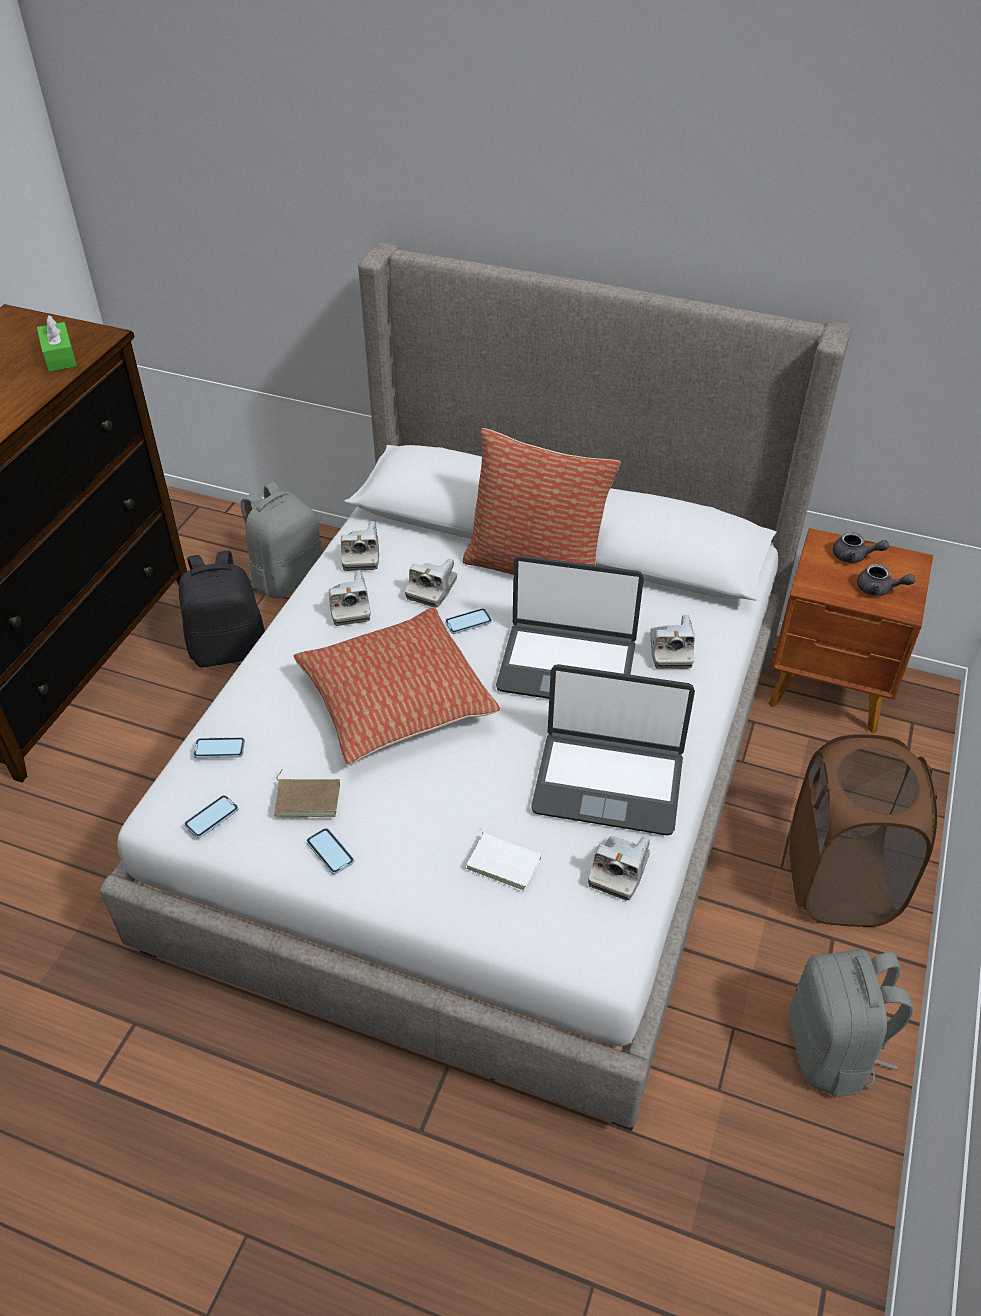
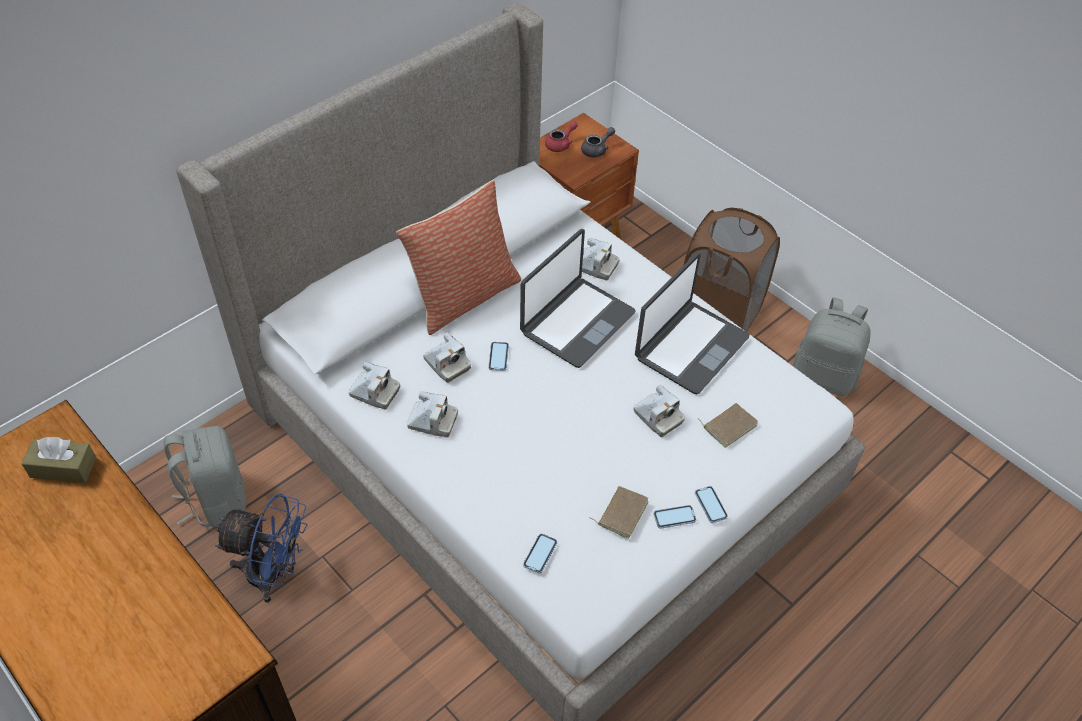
camera: 65 degrees left, 5 degrees up
green tissue box [37,315,77,372] -> brown tissue box [21,437,96,483]
black backpack [179,551,265,667] -> blue fan [215,494,307,603]
phone [184,795,239,838] -> phone moved to [695,486,728,523]
pillow [293,607,500,765] -> none
white book [466,823,542,892] -> brown book [698,403,758,448]
camera [588,836,650,900] -> camera moved to [633,385,685,437]
grey teapot [832,532,889,563] -> red teapot [545,121,578,152]

